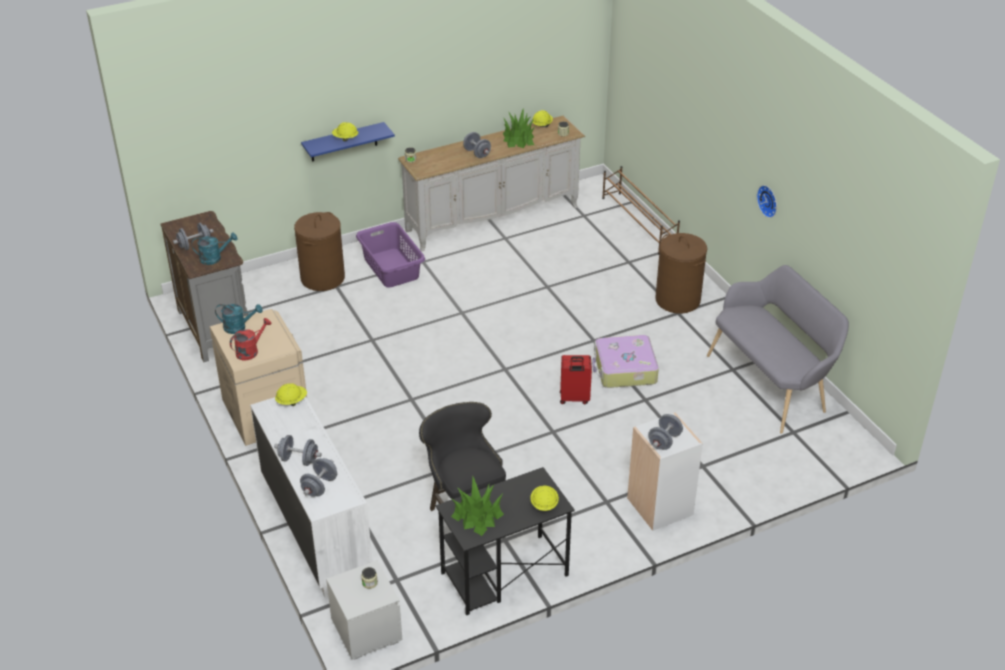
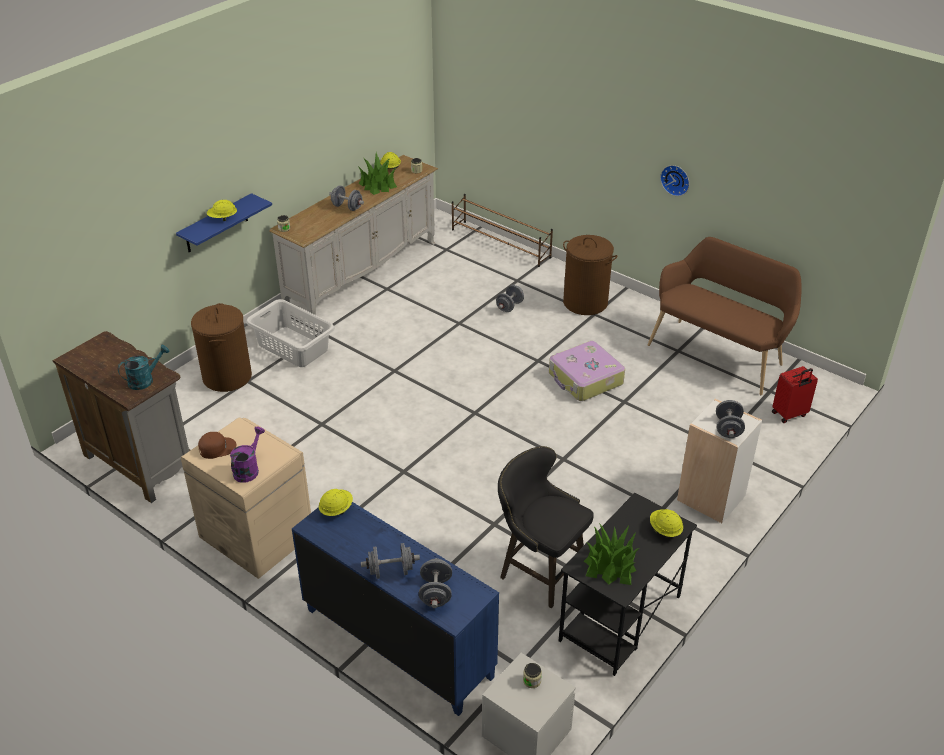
camera: 25 degrees left, 0 degrees up
grey dumbbell [173,223,214,250] -> grey dumbbell moved to [496,285,524,312]
turquoise watering can [215,304,263,334] -> brown cap [198,432,236,459]
red watering can [230,318,272,360] -> purple watering can [230,427,265,483]
white dresser [250,397,372,598] -> blue dresser [292,502,499,716]
purple laundry basket [356,222,425,288] -> grey laundry basket [246,299,335,367]
red suitcase [560,355,592,404] -> red suitcase moved to [772,366,818,423]
grey bench [707,265,849,434] -> brown bench [648,237,802,395]

